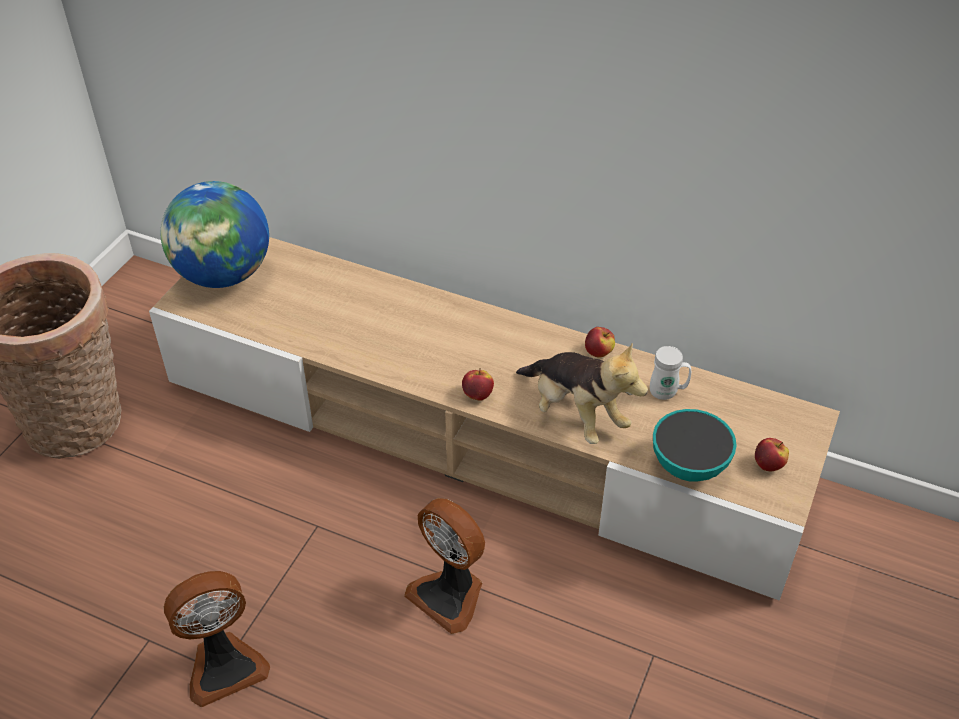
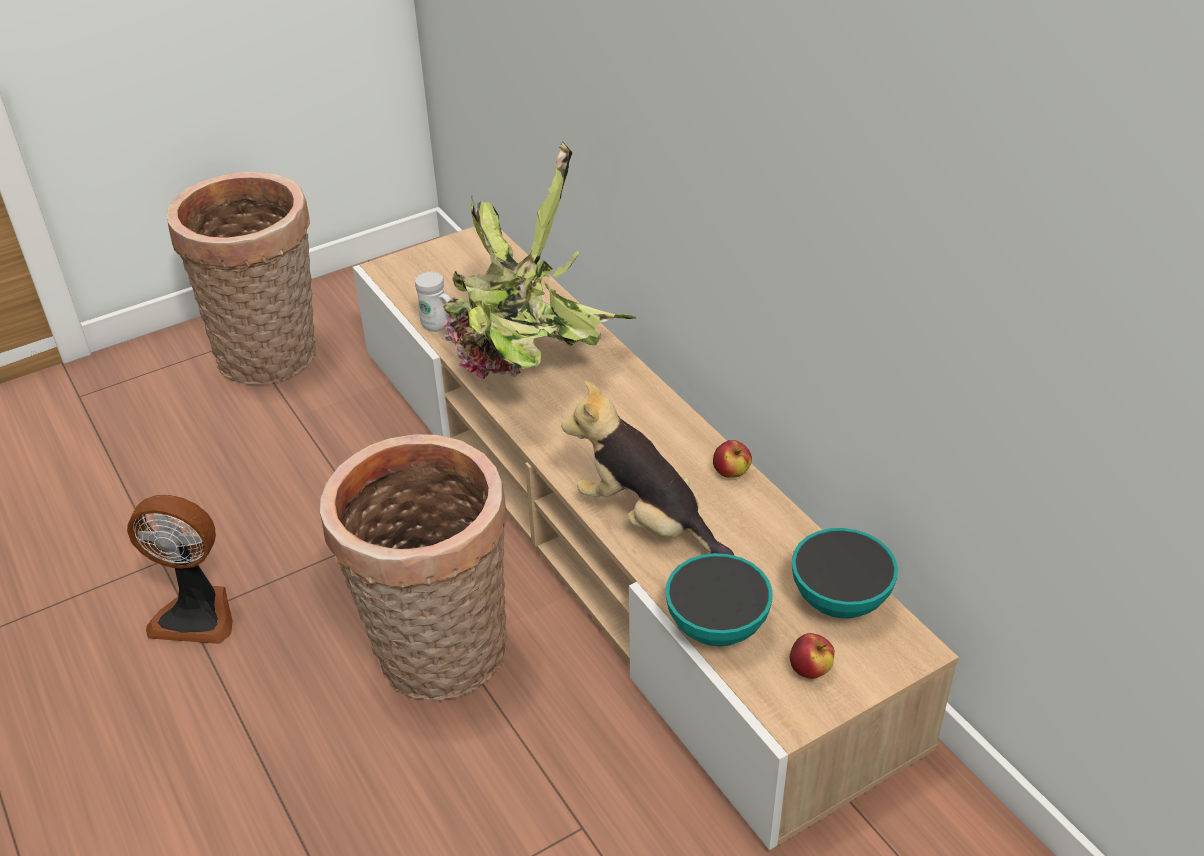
camera: 35 degrees right, 5 degrees down
globe [161,181,269,288] -> none
fan [404,498,485,634] -> basket [320,434,507,700]
apple [462,368,494,401] -> none
plush toy [516,343,648,444] -> plush toy turned 135 degrees clockwise [561,381,734,556]
white mug [650,346,691,400] -> white mug moved to [415,272,451,332]
none -> potted plant [443,142,636,379]
none -> bowl [792,528,898,618]

